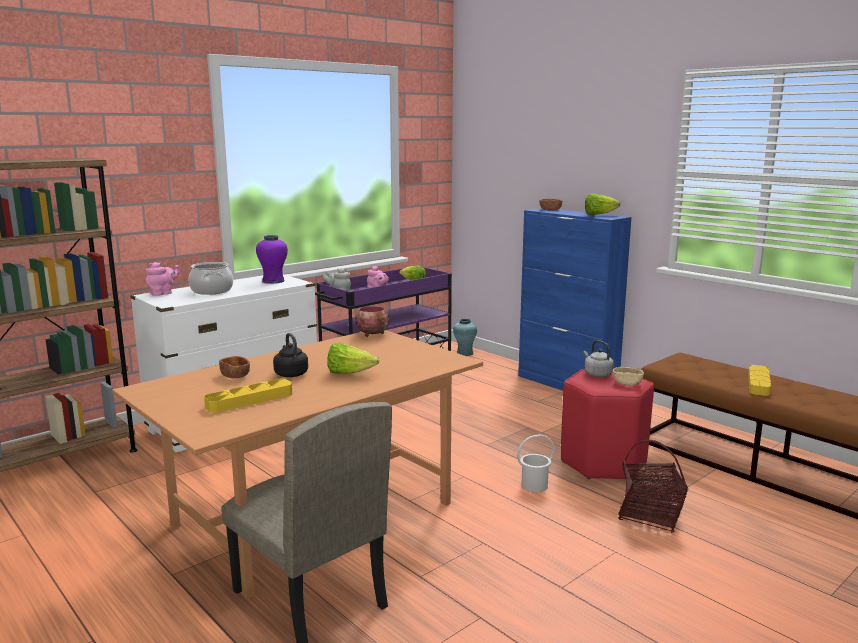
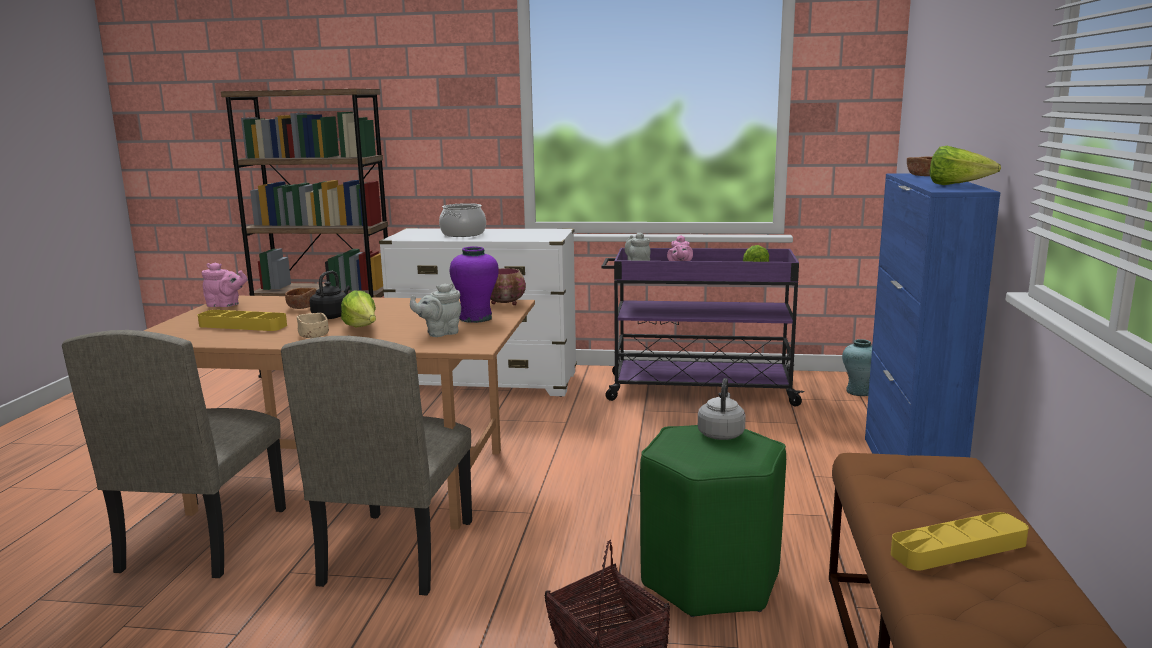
camera: 50 degrees right, 0 degrees up
pink teapot [145,262,180,296] -> pink teapot moved to [202,262,247,307]
purple vase [256,235,288,284] -> purple vase moved to [450,246,499,323]
white bucket [517,434,554,492] -> none
red stool [561,369,654,479] -> green stool [640,425,786,617]
beige bowl [613,367,644,386] -> beige bowl moved to [297,313,329,338]
none -> beige chair [281,336,472,596]
none -> grey teapot [410,283,461,337]

